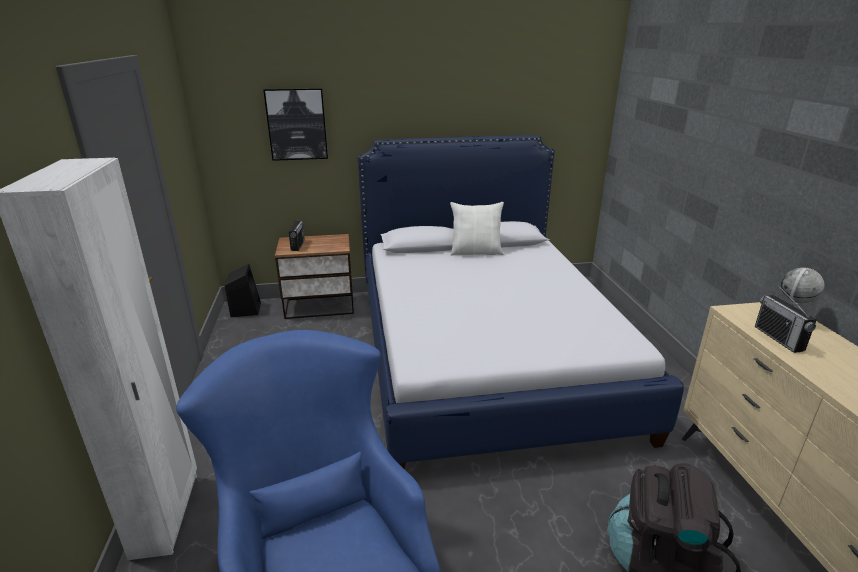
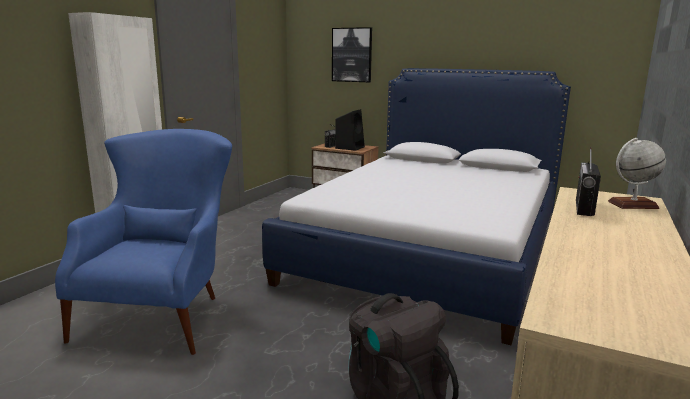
camera: 35 degrees right, 10 degrees down
black speaker [225,264,261,317] -> black speaker moved to [335,109,365,151]
white pillow [450,202,504,256] -> none

